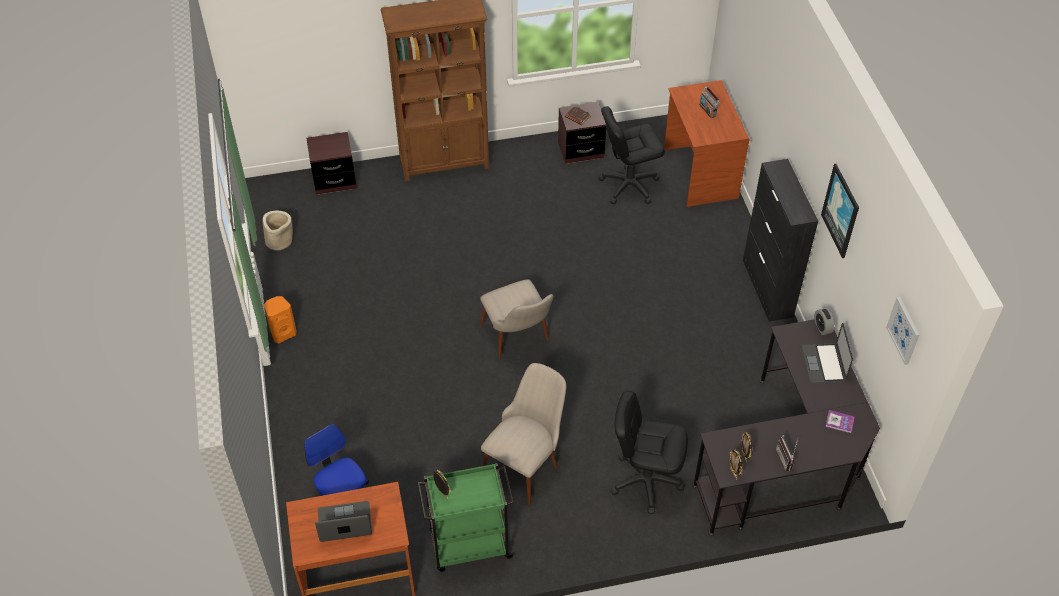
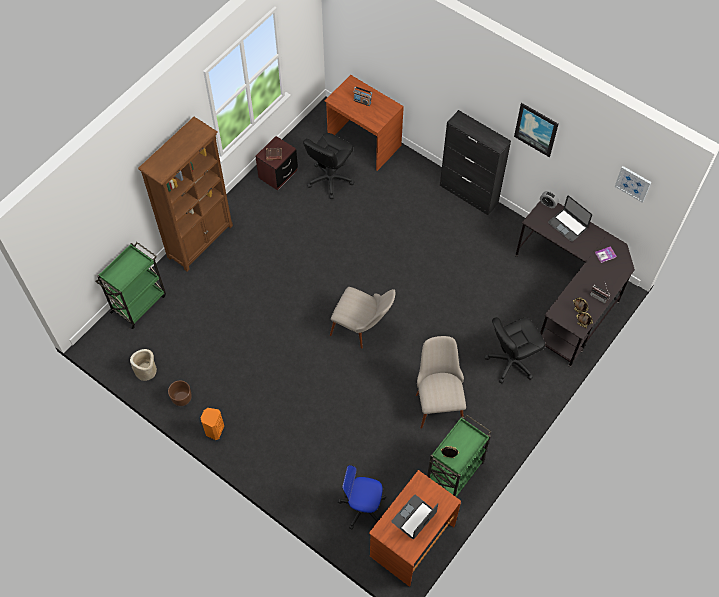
camera: 40 degrees left, 10 degrees up
brown nightstand [306,132,357,195] -> green cart [95,242,166,329]
none -> brown planter [168,381,192,406]

